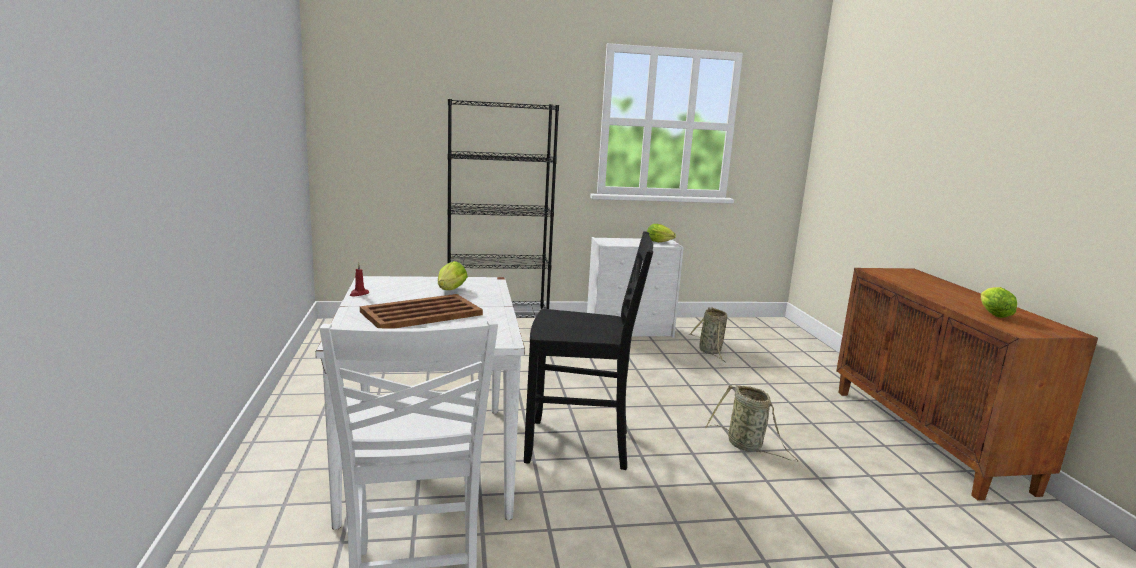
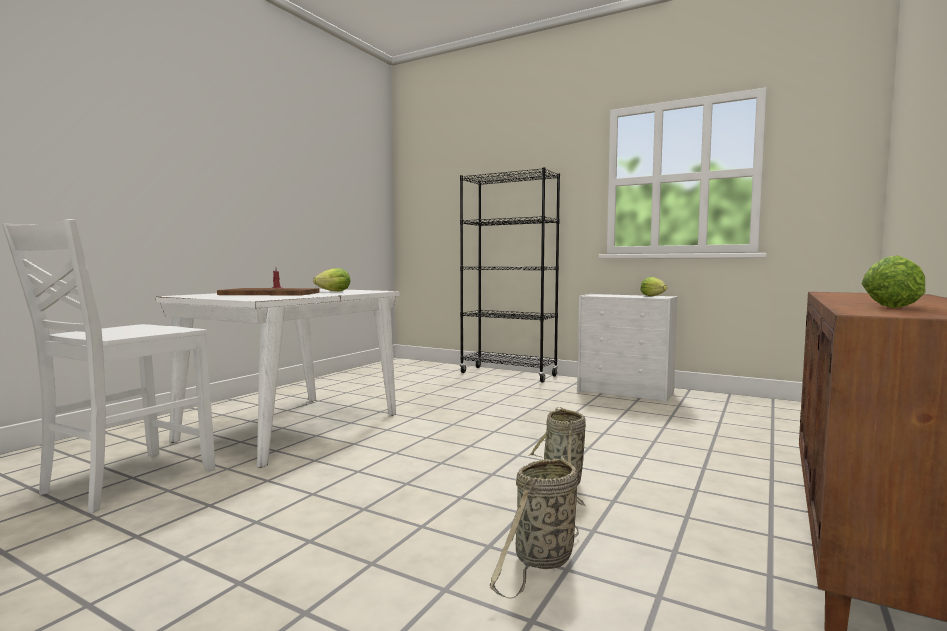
camera: 40 degrees right, 10 degrees down
black chair [524,231,653,470] -> none
basket [689,307,727,363] -> basket moved to [490,456,579,599]

